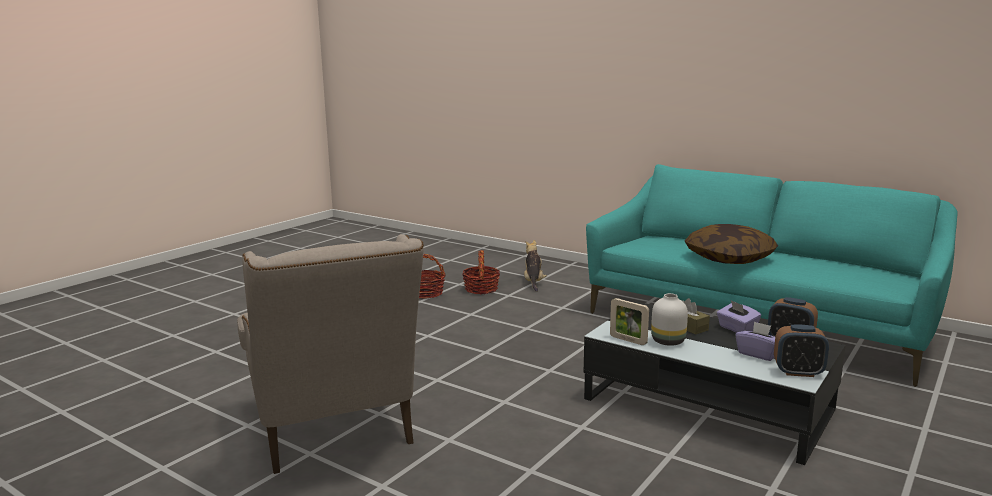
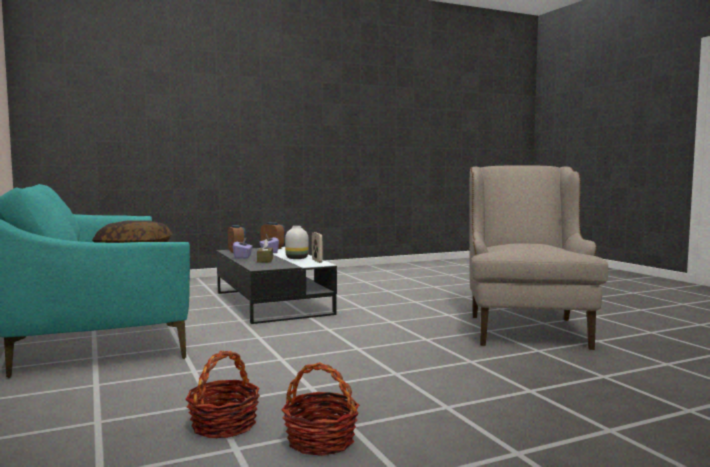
camera: 150 degrees left, 10 degrees down
plush toy [524,240,547,292] -> none

